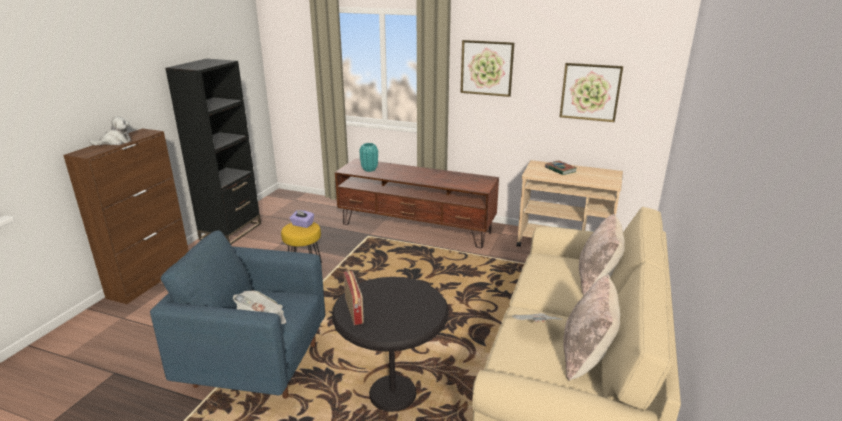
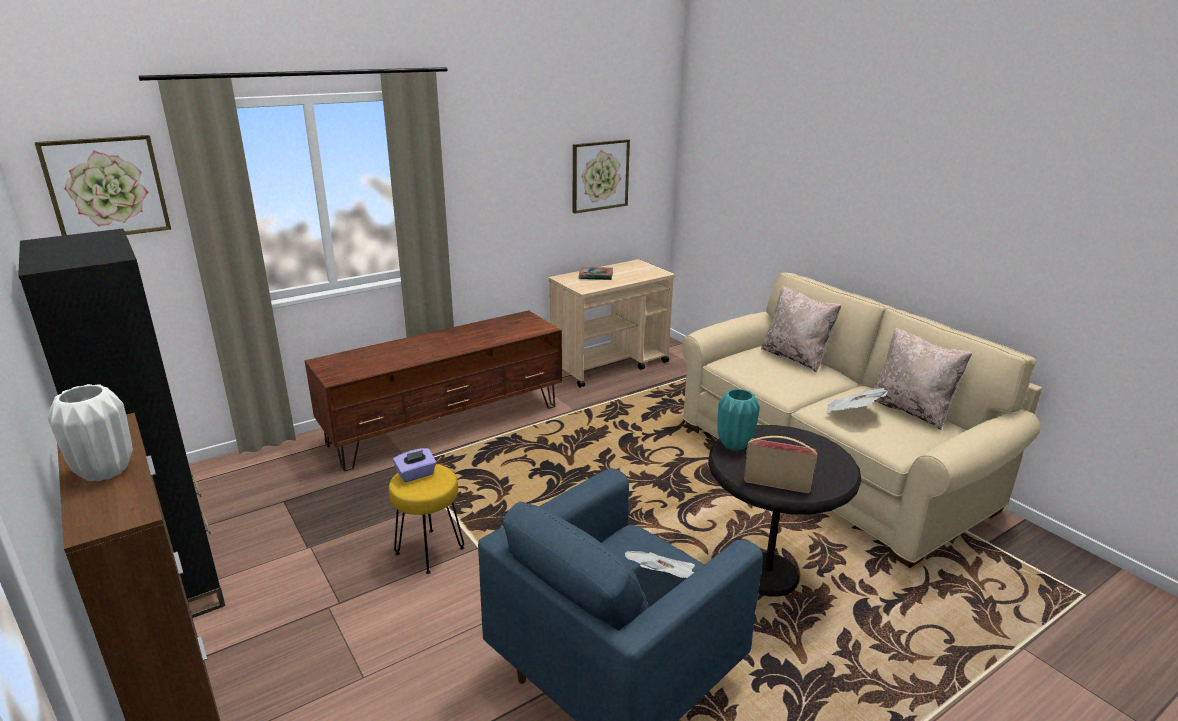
camera: 55 degrees left, 0 degrees up
plush toy [89,116,131,146] -> white vase [47,384,133,481]
turquoise vase [359,143,378,172] -> turquoise vase moved to [718,388,760,451]
picture [460,40,514,97] -> picture moved to [35,135,171,236]

